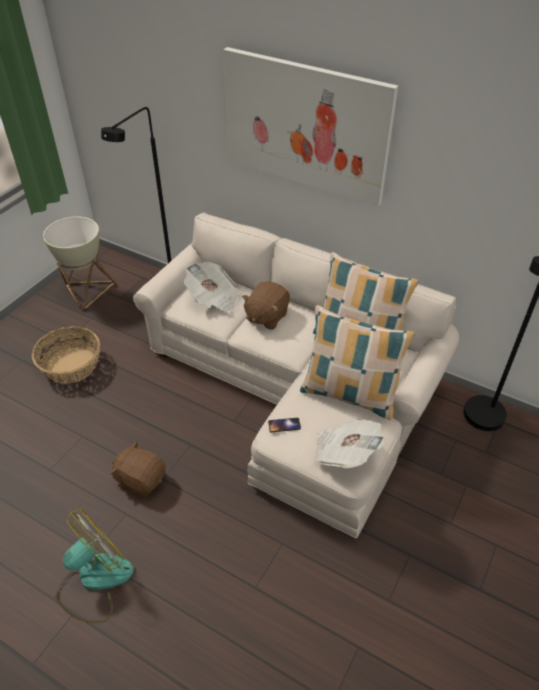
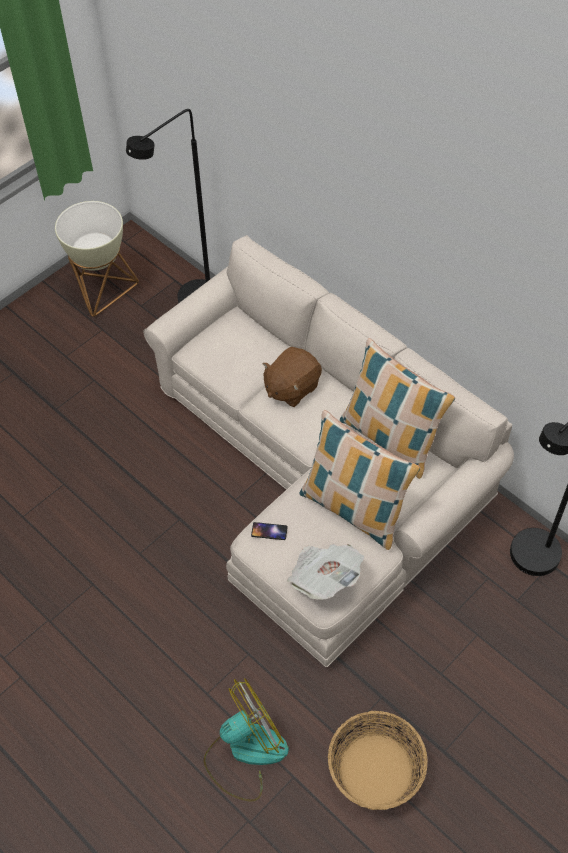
camera: 15 degrees right, 10 degrees up
basket [32,326,100,383] -> basket moved to [328,711,428,810]
fan [56,508,134,623] -> fan moved to [204,678,289,802]
brown plush toy [111,441,166,498] -> none
newspaper [184,262,240,313] -> none
picture [223,47,398,206] -> none

